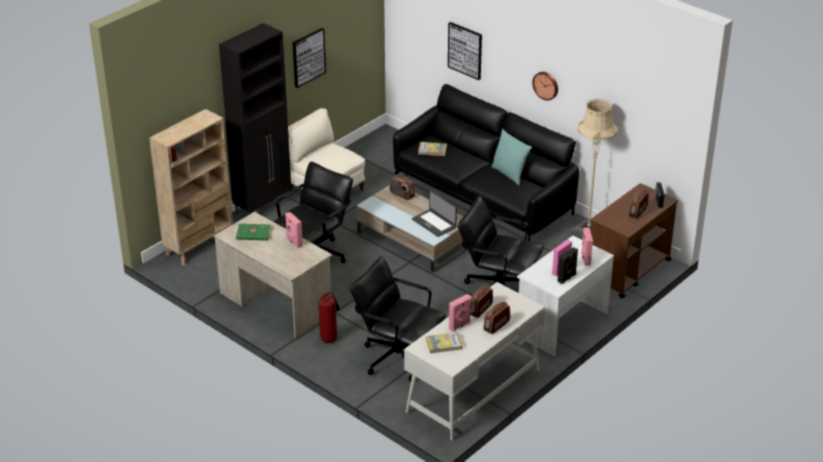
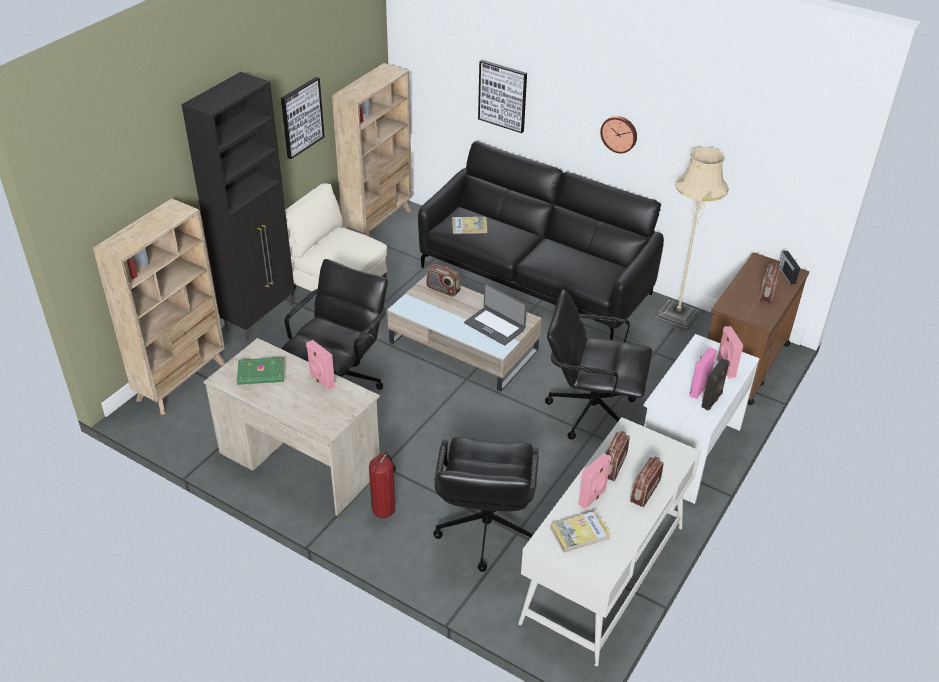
camera: 10 degrees left, 5 degrees up
black office chair [350,256,446,382] -> black office chair turned 105 degrees counterclockwise [433,437,539,572]
turquoise pillow [492,129,532,186] -> none
none -> beige bookcase [332,63,412,236]

